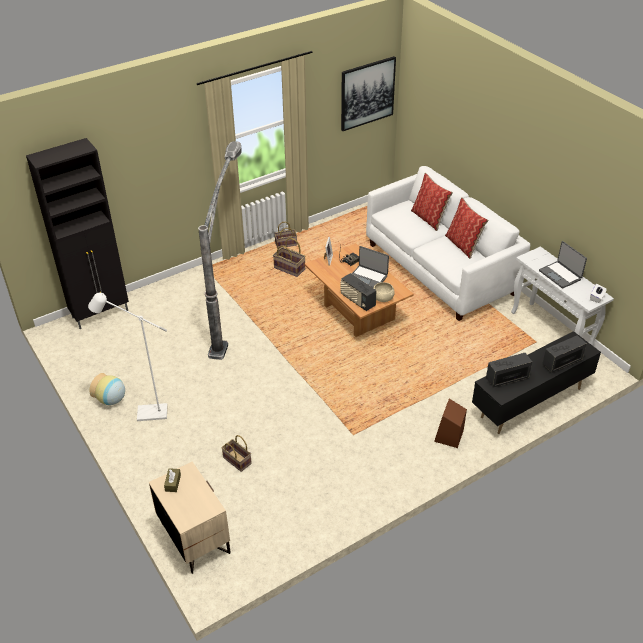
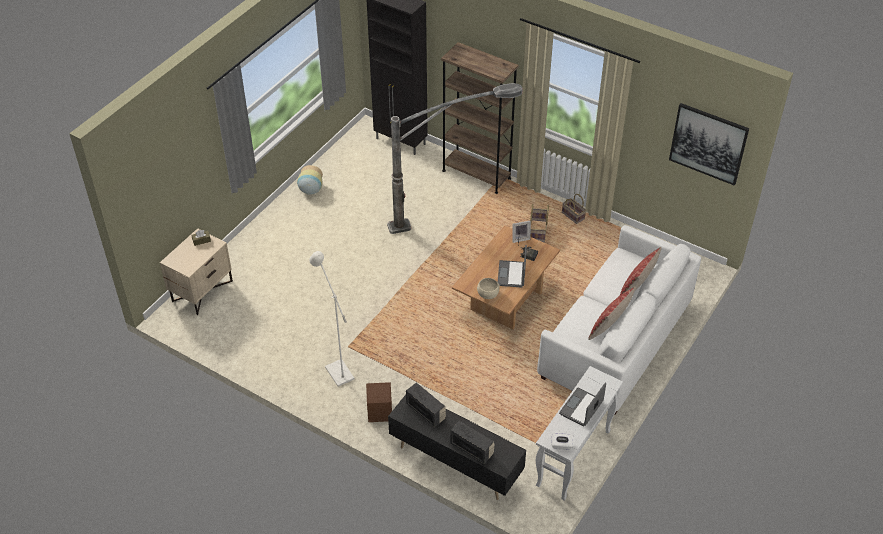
camera: 65 degrees right, 5 degrees up
white floor lamp [88,293,168,421] -> white floor lamp moved to [309,251,354,387]
basket [221,435,252,472] -> none
radio [340,273,376,311] -> none
none -> brown bookcase [441,42,519,194]

